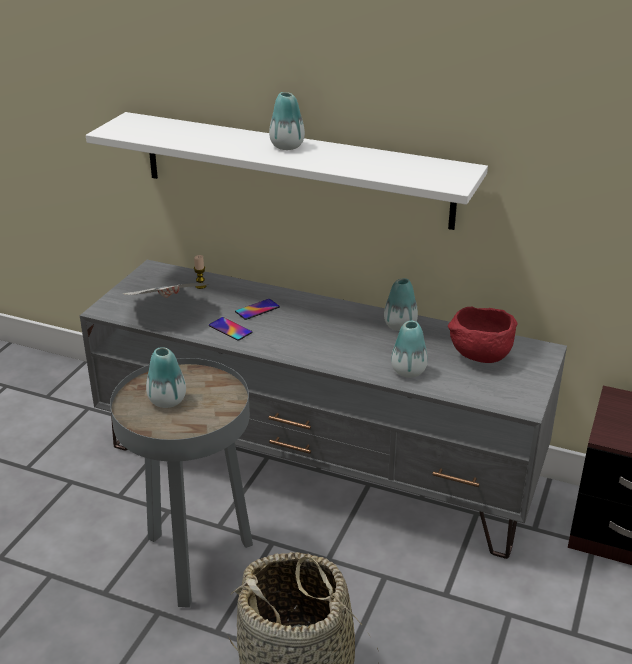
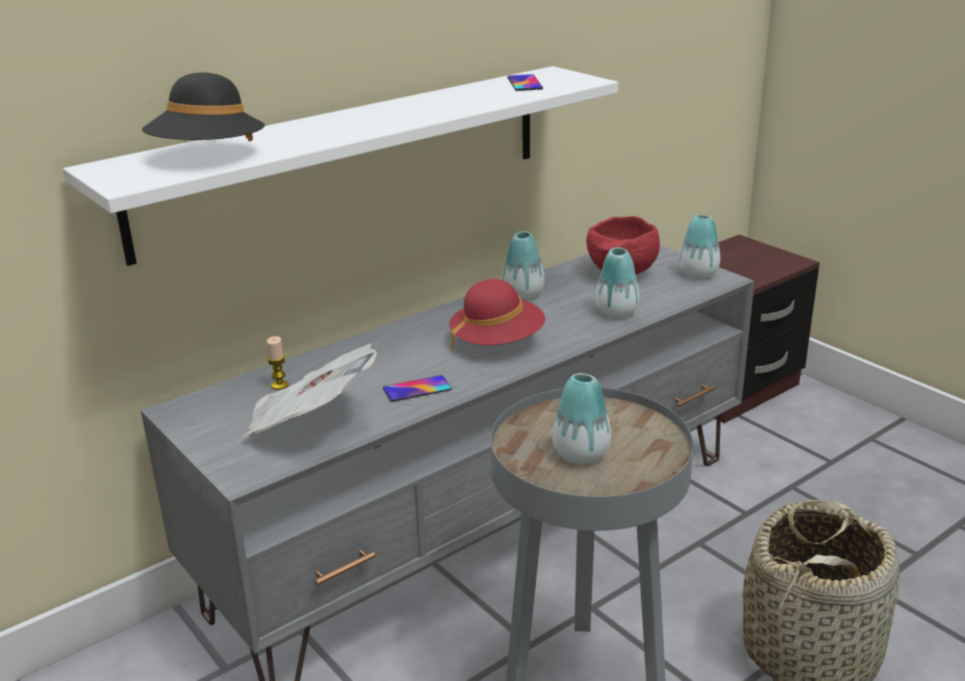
camera: 60 degrees left, 5 degrees down
phone [235,299,280,320] -> phone moved to [507,74,543,91]
vase [269,92,305,150] -> vase moved to [679,215,720,279]
none -> black hat [142,72,265,141]
none -> red hat [449,279,545,350]

